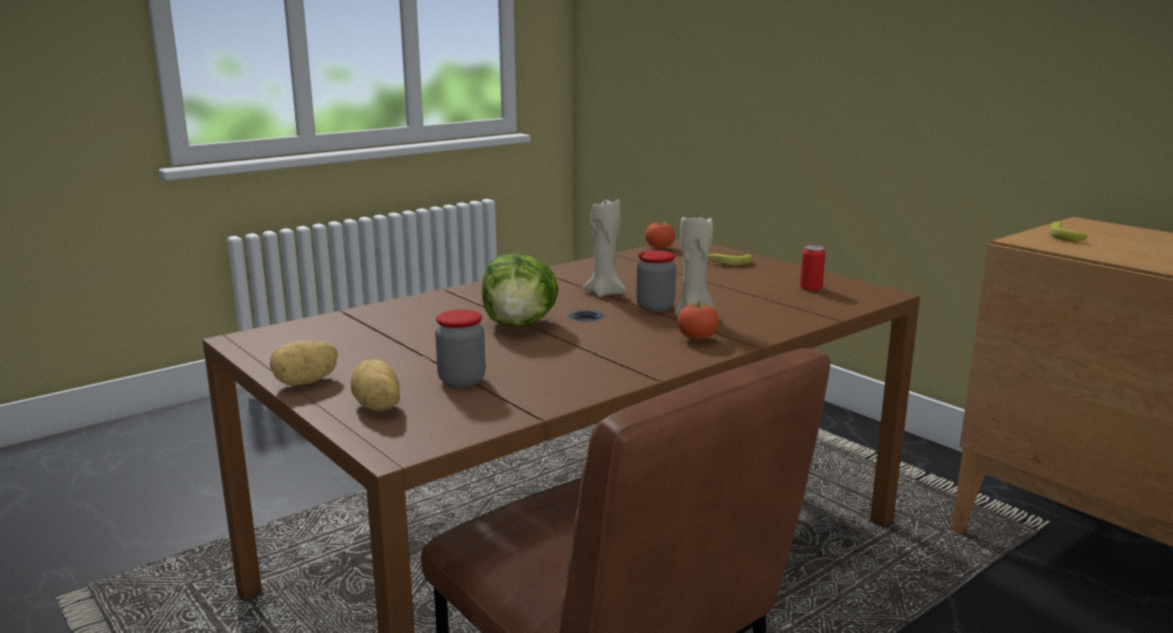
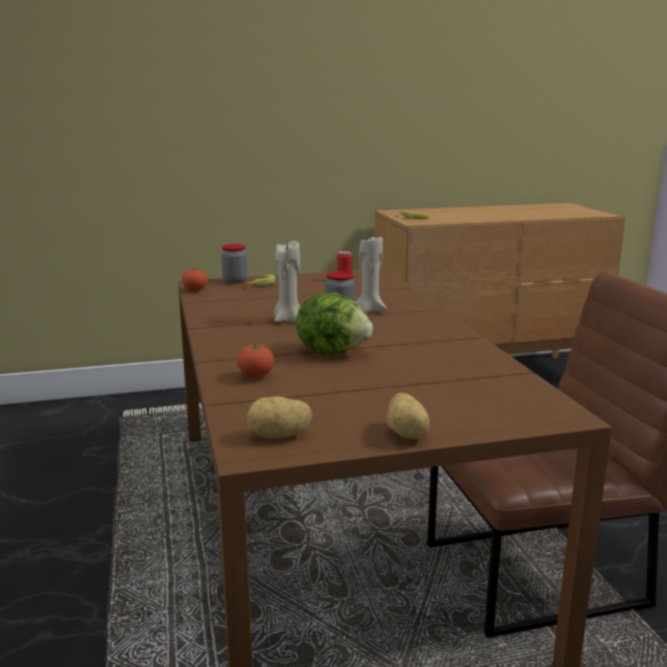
camera: 65 degrees left, 0 degrees up
potato [350,359,400,411] -> potato moved to [247,397,313,438]
jar [435,309,486,388] -> jar moved to [221,244,247,284]
tomato [677,302,719,340] -> tomato moved to [237,343,274,378]

